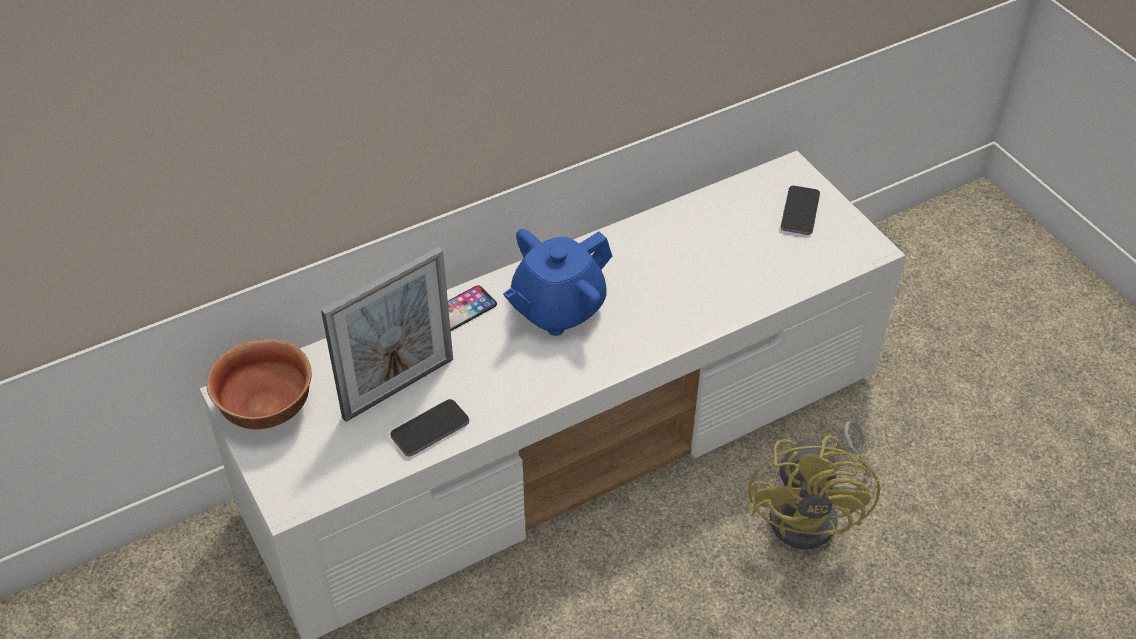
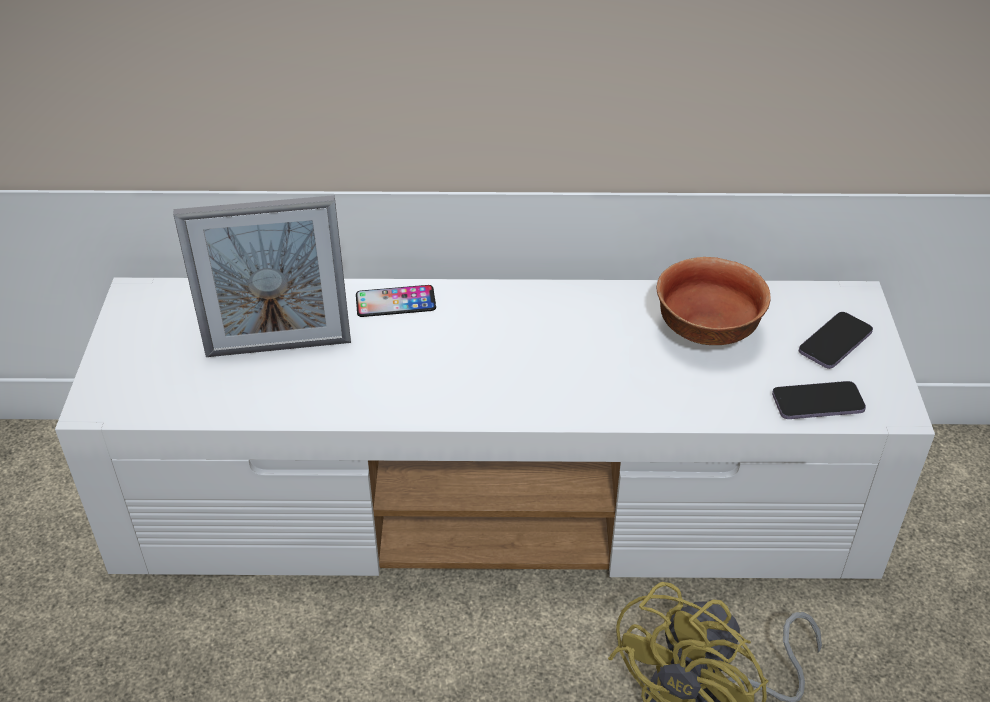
camera: 30 degrees right, 5 degrees down
bowl [206,339,312,429] -> bowl moved to [657,257,771,345]
phone [390,399,469,456] -> phone moved to [772,381,866,419]
blue teapot [503,229,612,336] -> none

